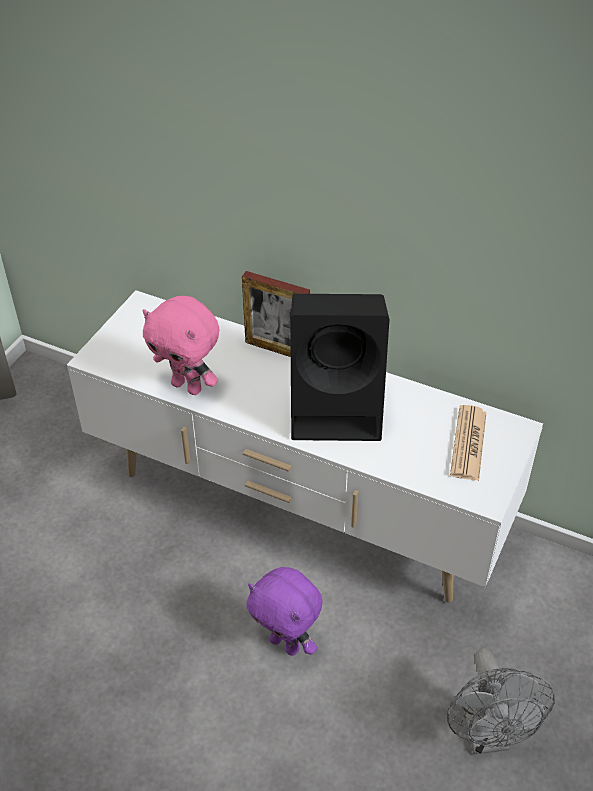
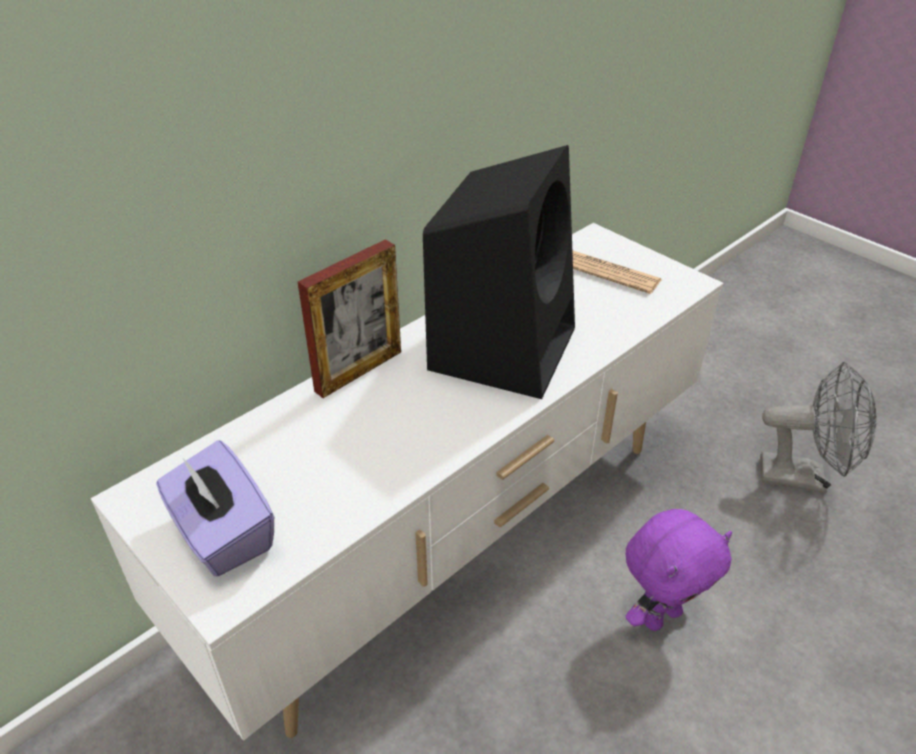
camera: 70 degrees left, 5 degrees down
pink plush toy [143,296,219,395] -> none
none -> purple tissue box [156,440,274,577]

